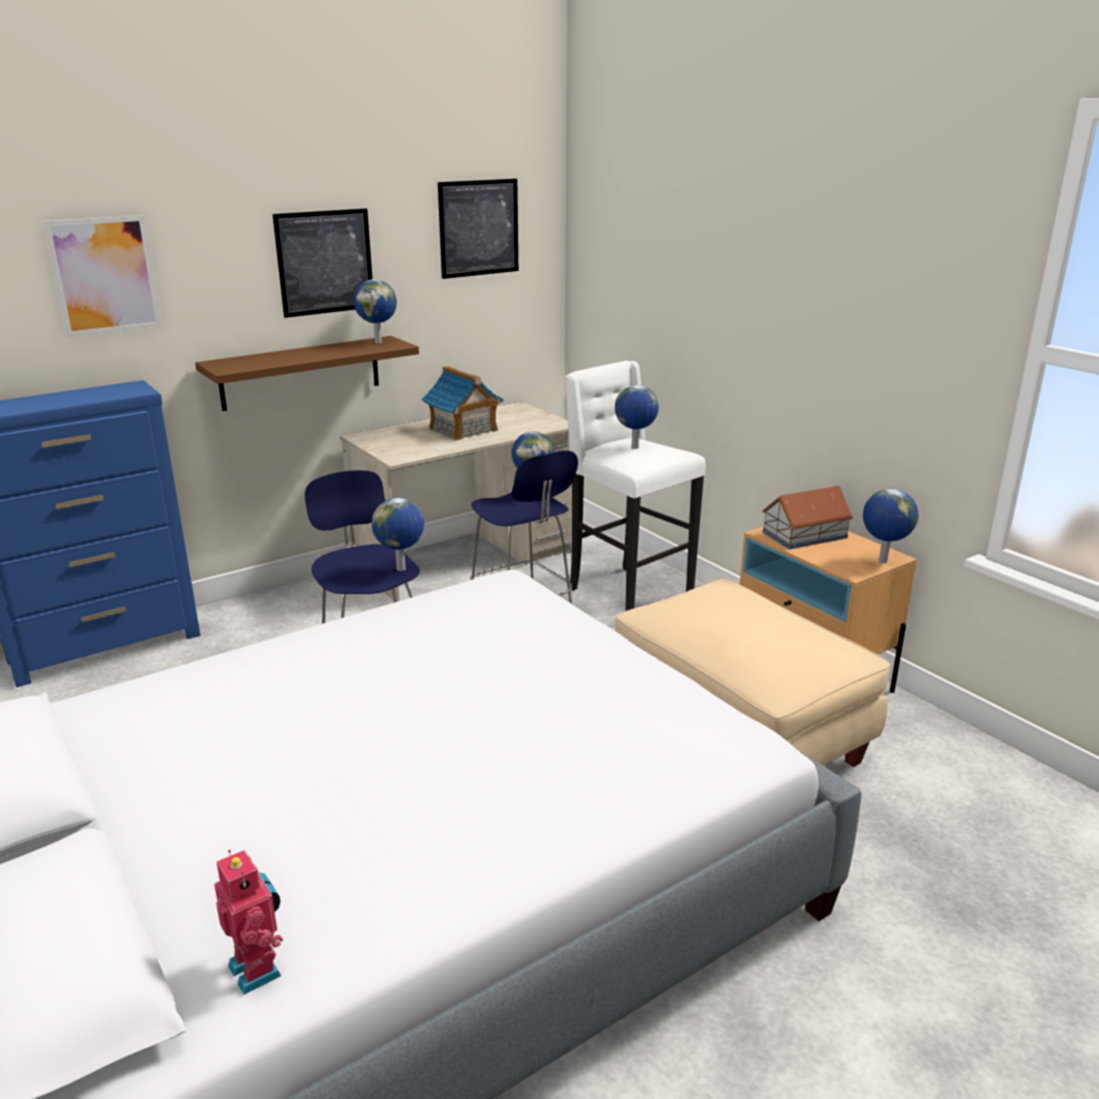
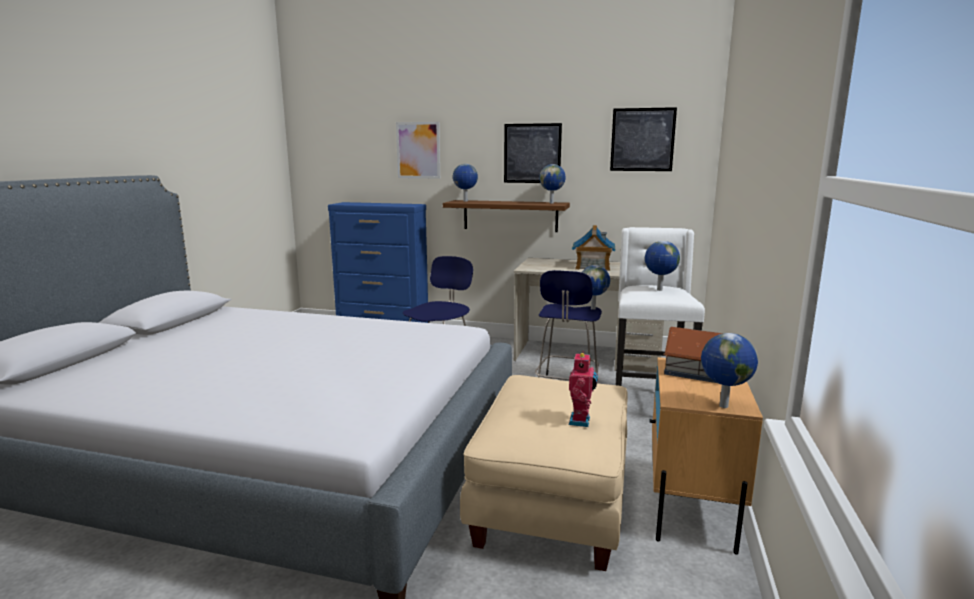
camera: 50 degrees right, 10 degrees down
toy robot [214,850,283,995] -> toy robot moved to [569,351,598,427]
globe [372,498,424,571] -> globe moved to [453,164,478,201]

